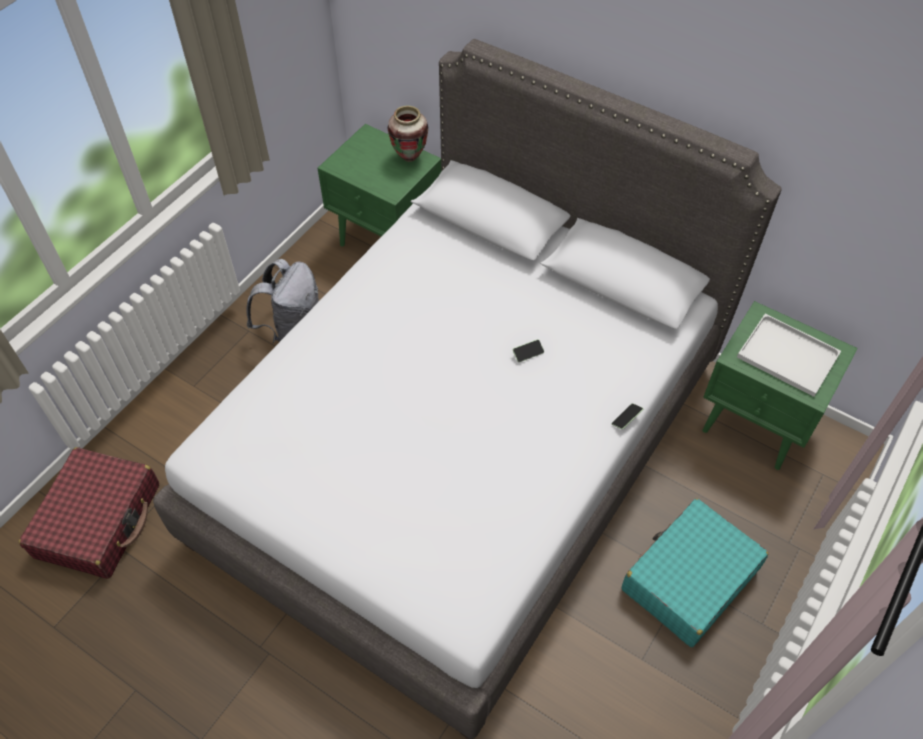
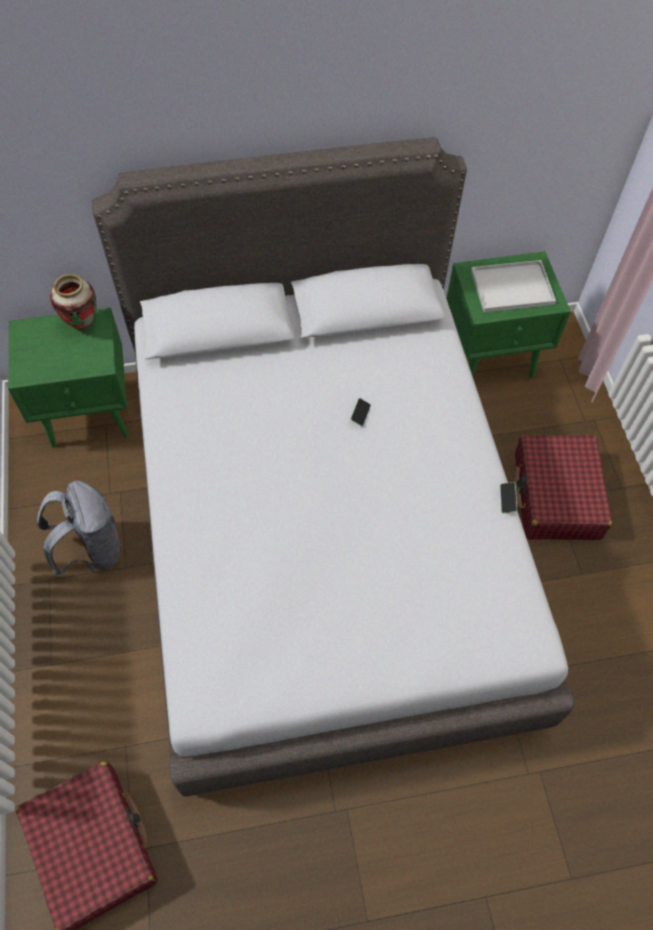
camera: 45 degrees left, 5 degrees up
phone [612,404,643,429] -> phone moved to [500,482,517,513]
turquoise suitcase [622,499,768,647] -> red suitcase [514,435,612,540]

